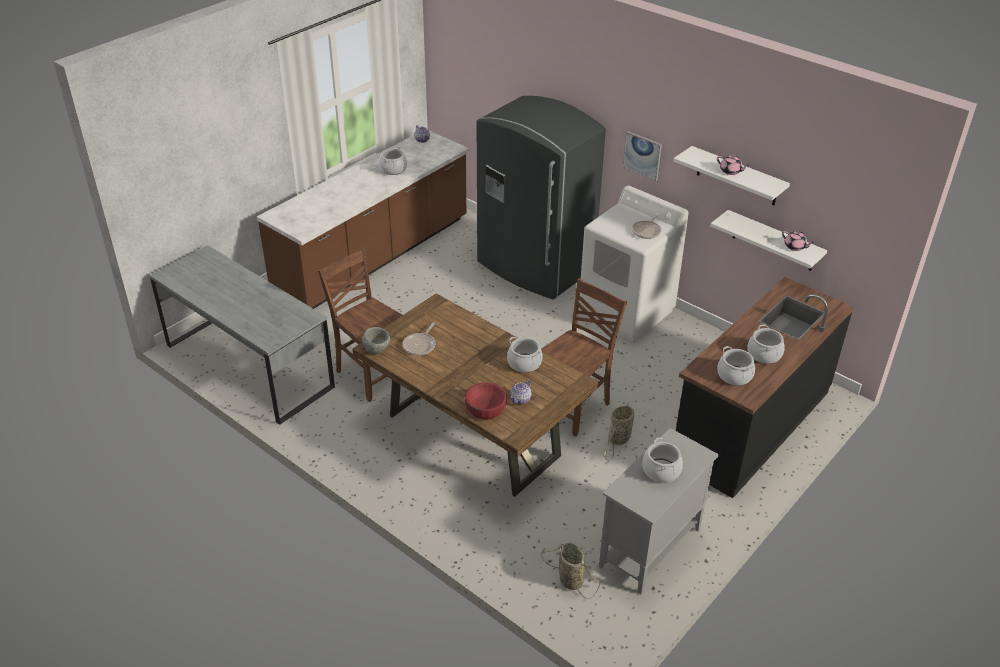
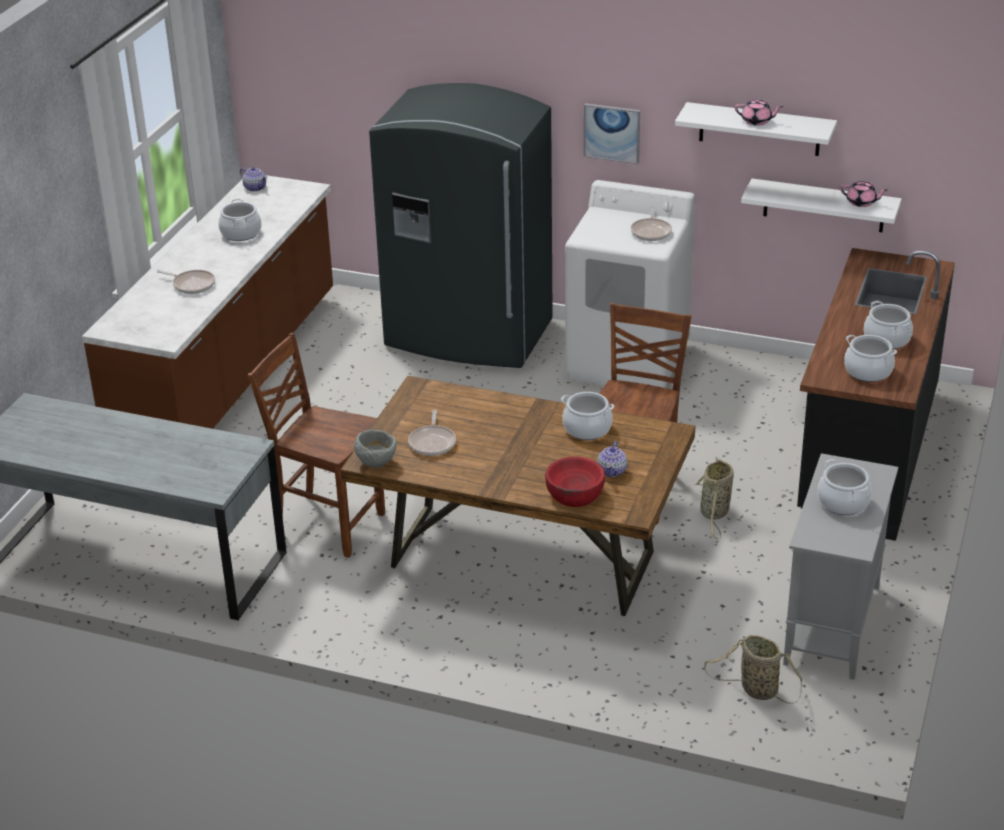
camera: 20 degrees left, 5 degrees down
none -> frying pan [157,270,215,294]

